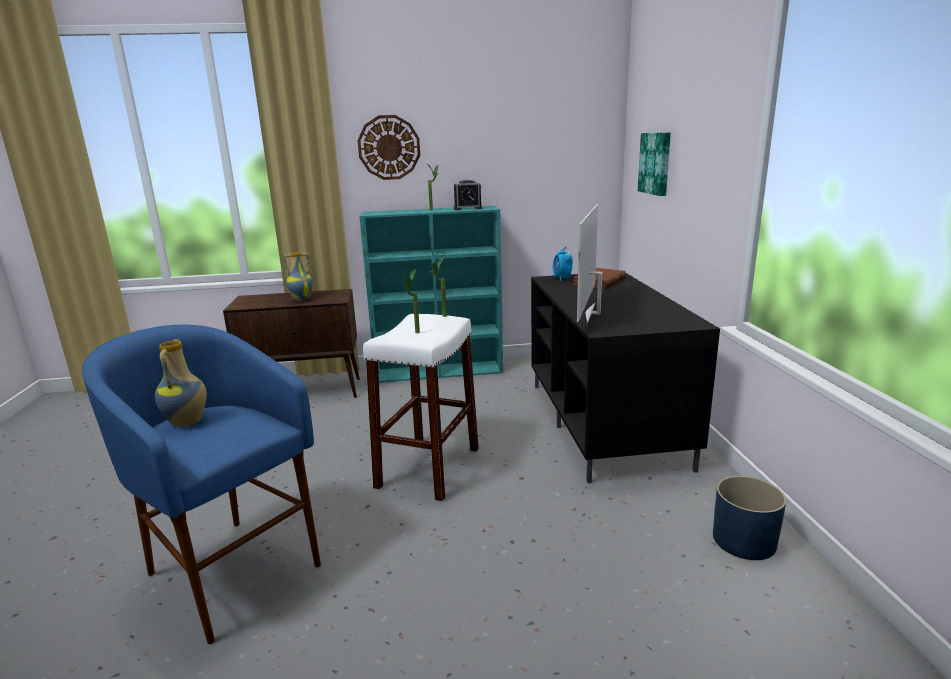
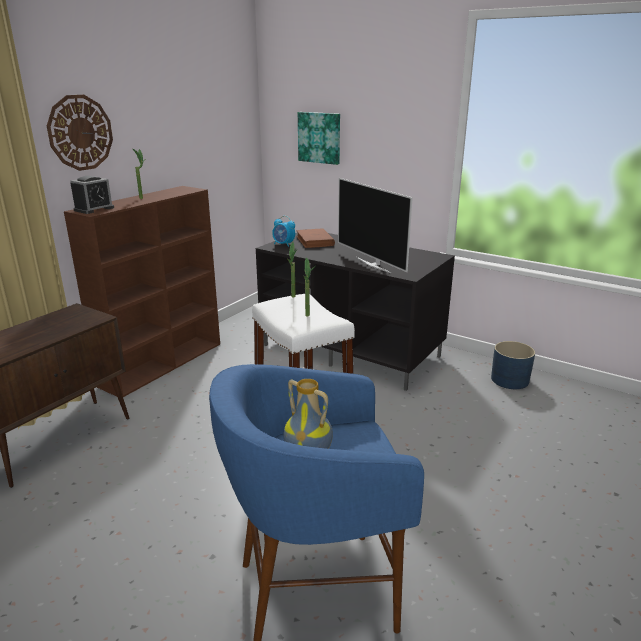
camera: 50 degrees left, 5 degrees up
vase [283,252,313,301] -> none
turquoise bookcase [359,206,503,383] -> brown bookcase [64,186,220,397]
alarm clock [454,180,483,210] -> alarm clock moved to [70,176,114,214]

